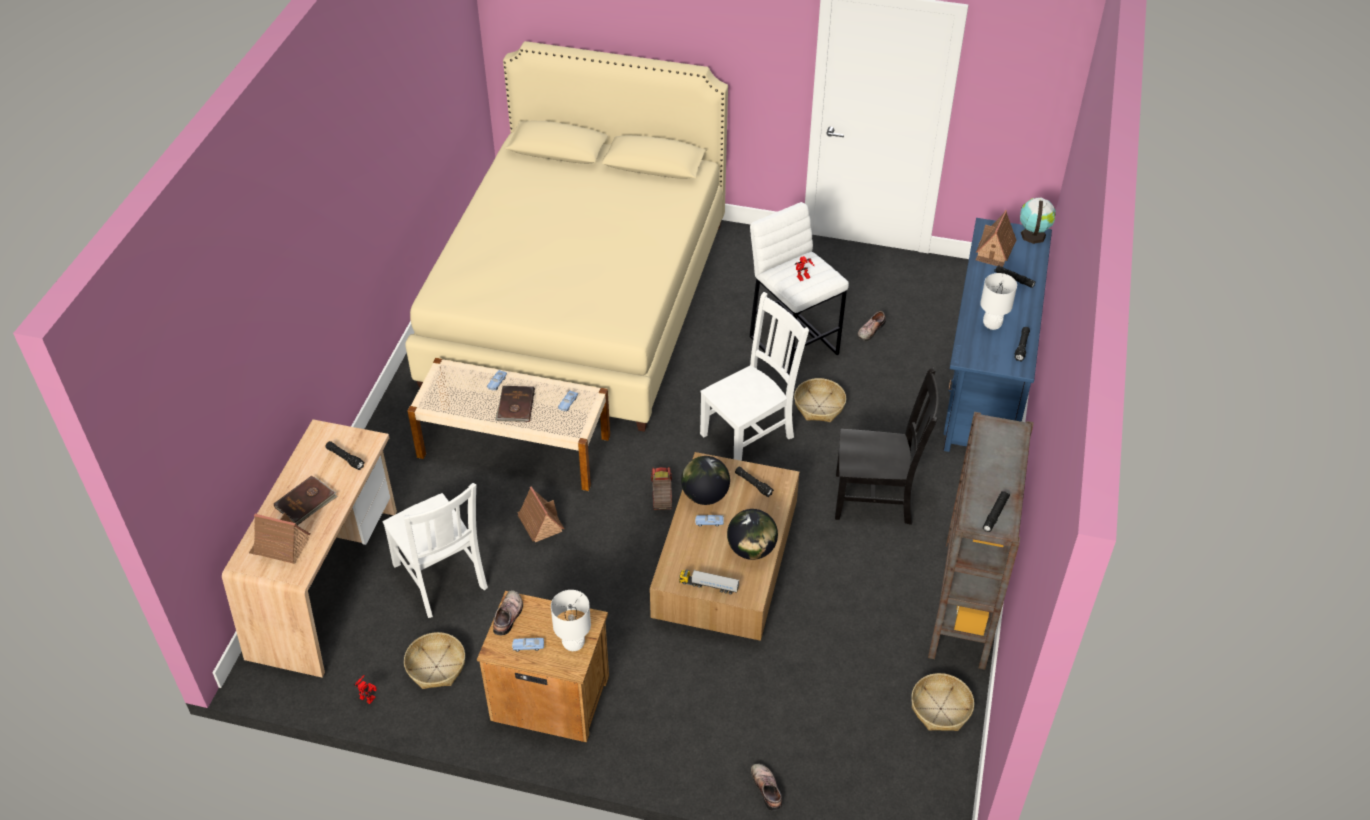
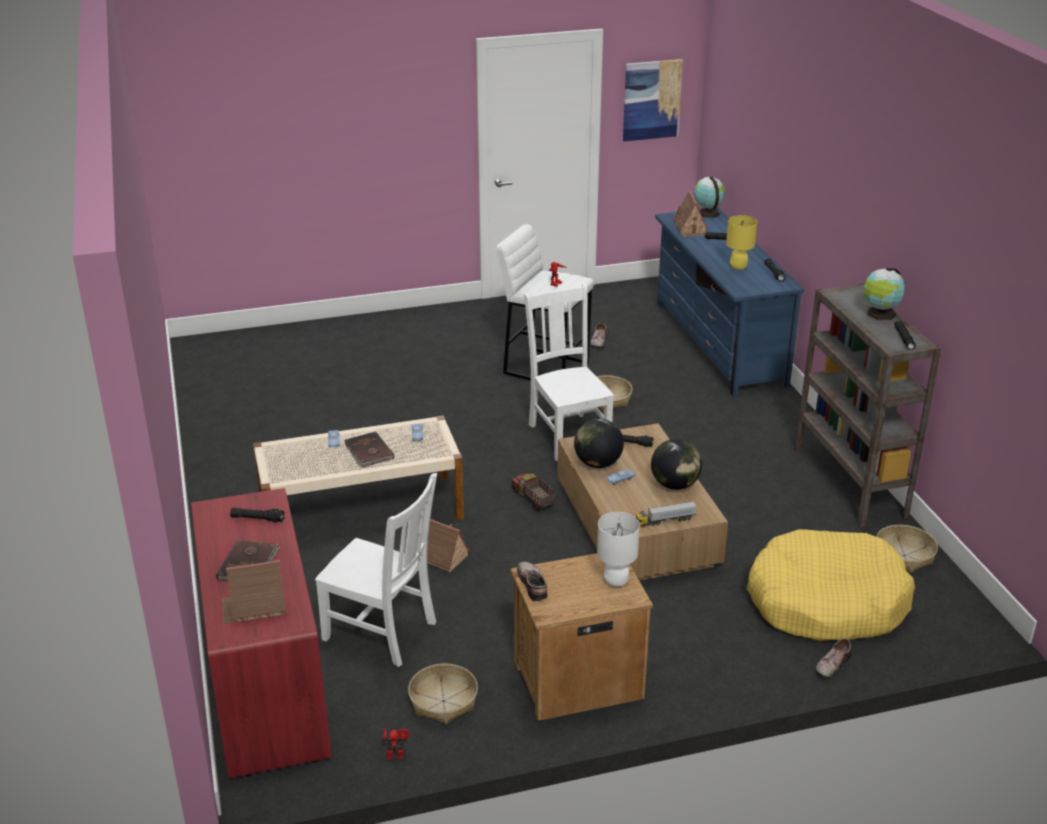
camera: 30 degrees left, 15 degrees down
beige desk [222,419,397,678] -> red desk [191,488,332,779]
beige bed [405,41,728,432] -> none
blue toy car [512,638,544,652] -> none
white chair [700,292,809,461] -> white chair turned 45 degrees counterclockwise [524,283,614,461]
shoe [751,764,782,811] -> shoe turned 90 degrees counterclockwise [815,638,852,680]
black chair [835,368,939,525] -> none
white table lamp [980,273,1017,330] -> yellow table lamp [726,215,757,270]
none -> picture [623,59,683,141]
none -> yellow dog bed [747,529,915,641]
none -> globe [863,268,905,320]

